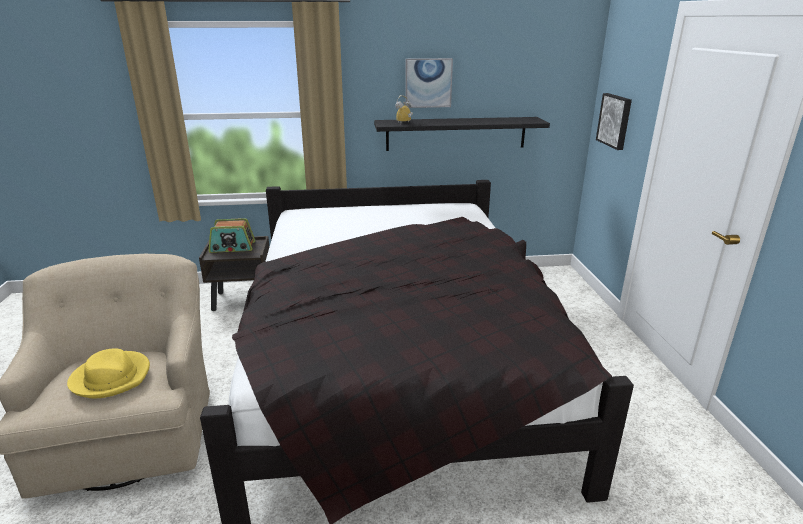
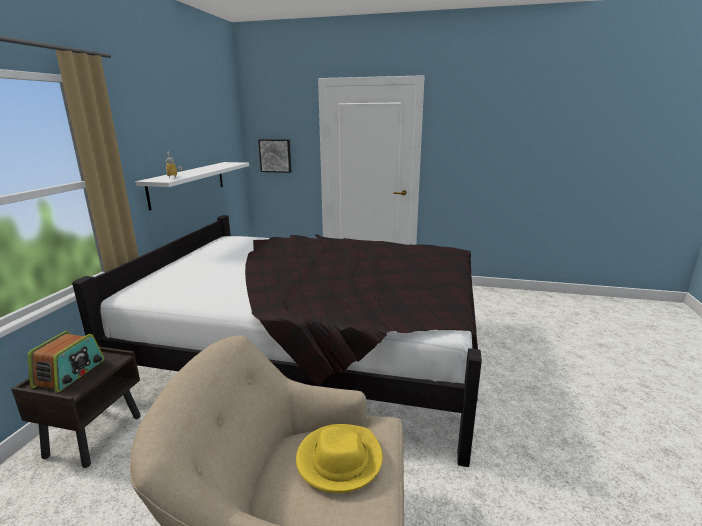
camera: 70 degrees left, 5 degrees down
black shelf [374,117,550,151] -> white shelf [136,162,249,210]
picture [405,58,453,108] -> none

